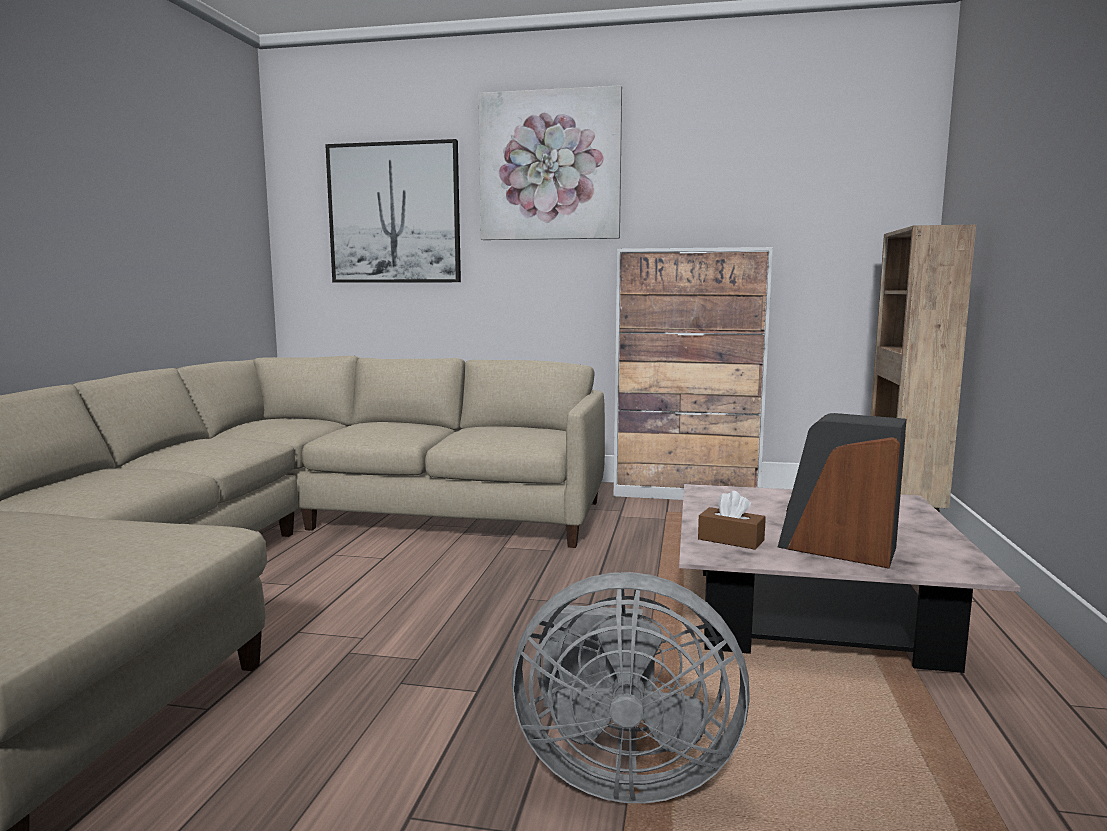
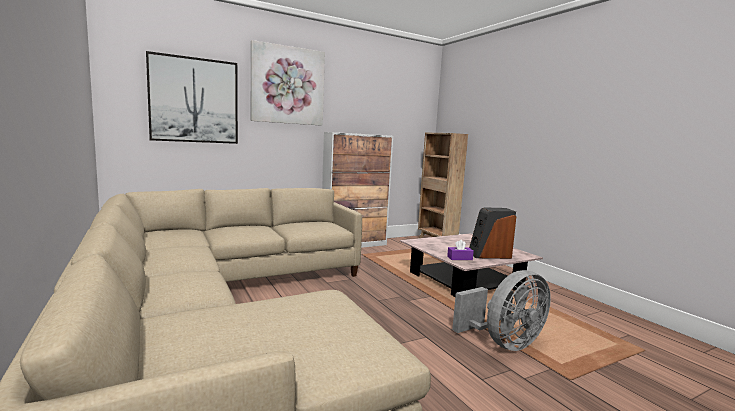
camera: 40 degrees left, 0 degrees up
brown tissue box [698,491,766,550] -> purple tissue box [447,240,474,260]

